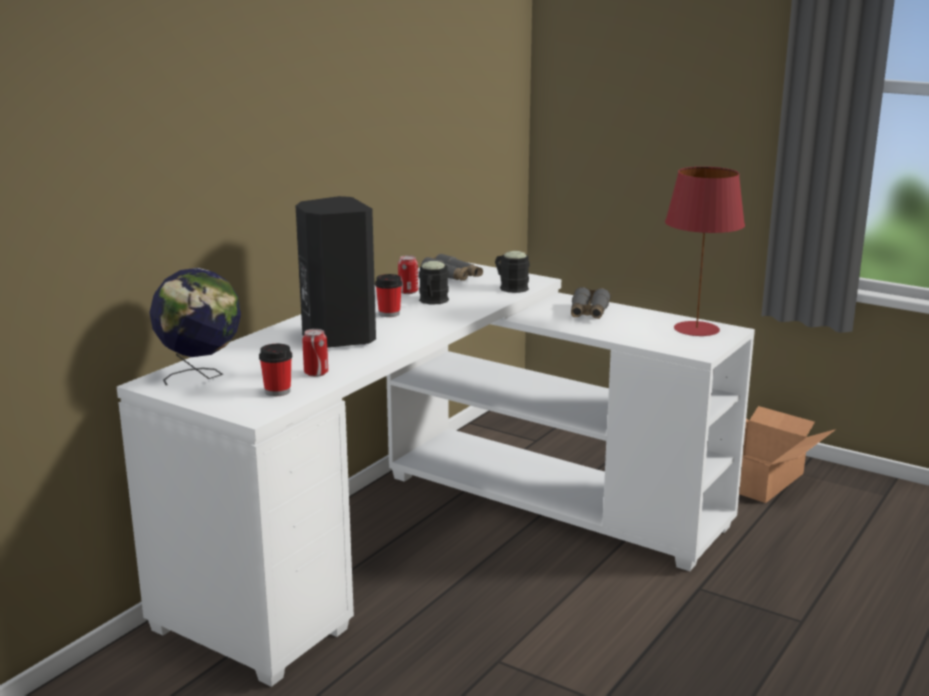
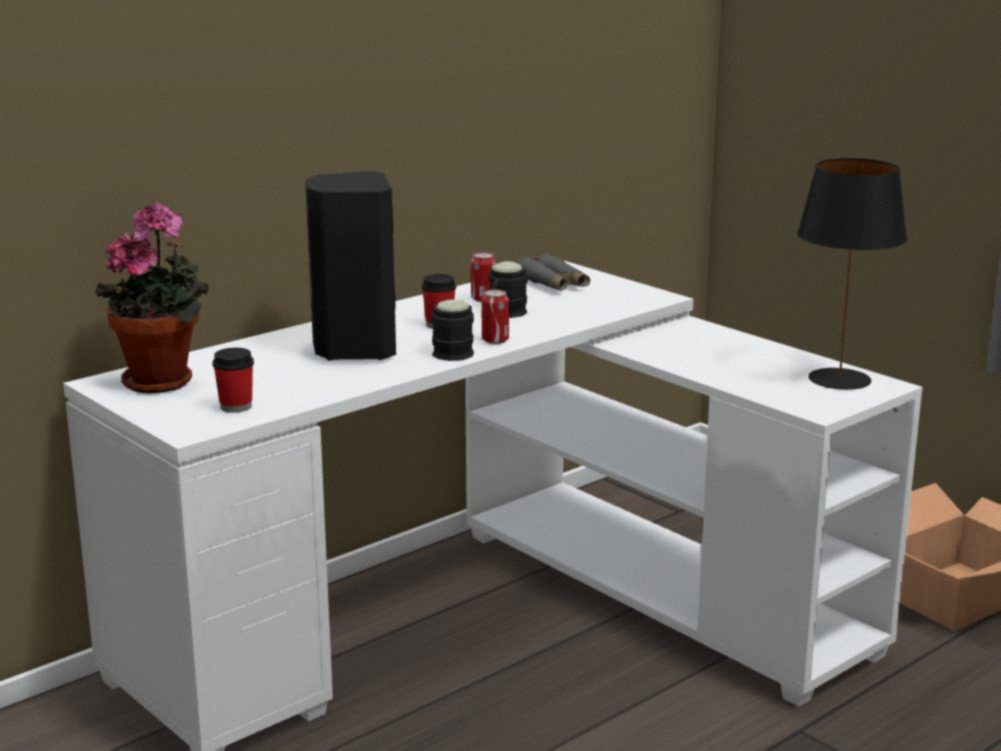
camera: 15 degrees right, 0 degrees up
globe [149,268,241,385] -> potted plant [95,202,209,393]
can [302,329,328,377] -> can moved to [482,290,509,344]
black mug [495,251,530,293] -> black mug moved to [431,299,474,361]
grey binoculars [571,287,611,319] -> none
red table lamp [665,167,745,336] -> black table lamp [797,158,907,390]

